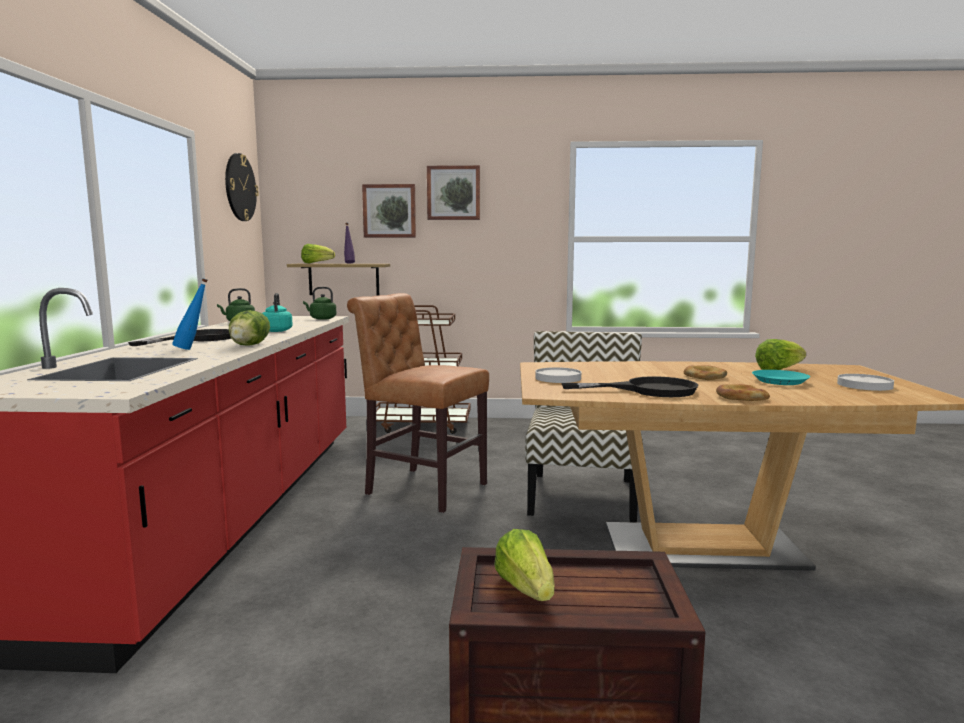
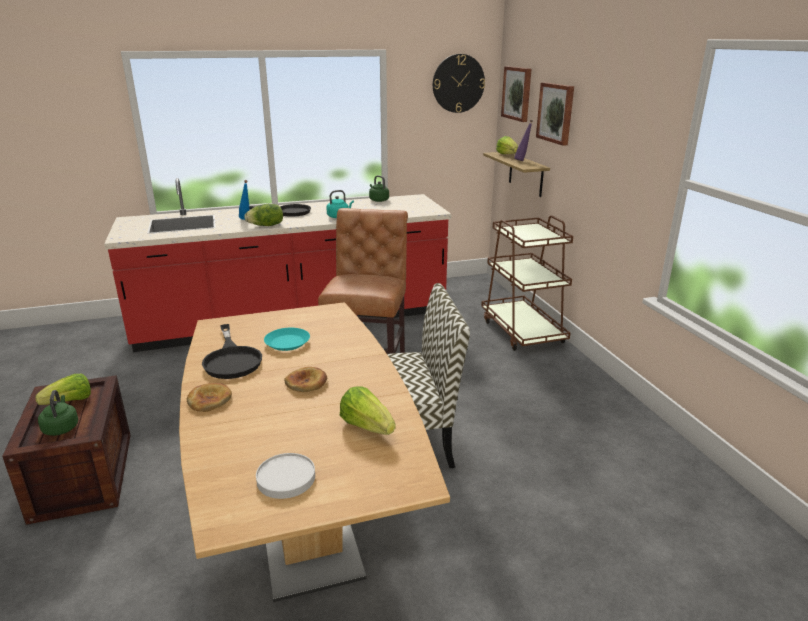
camera: 70 degrees right, 15 degrees up
green kettle [303,287,336,320] -> green kettle moved to [38,390,78,436]
picture [427,165,480,220] -> picture moved to [501,66,531,122]
white plate [535,367,581,383] -> none
turquoise plate [752,370,810,385] -> turquoise plate moved to [264,328,310,351]

